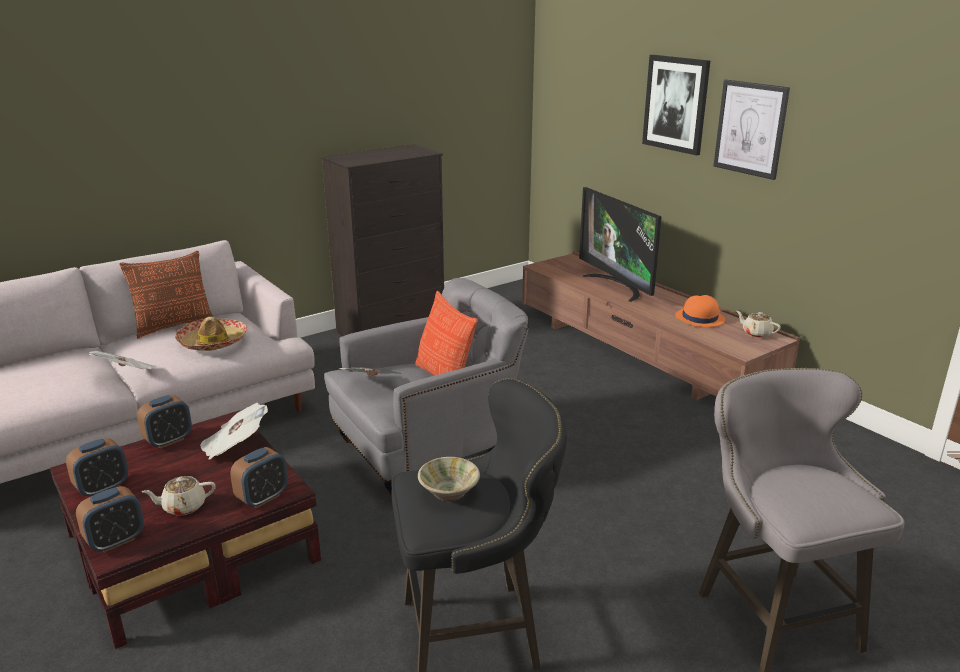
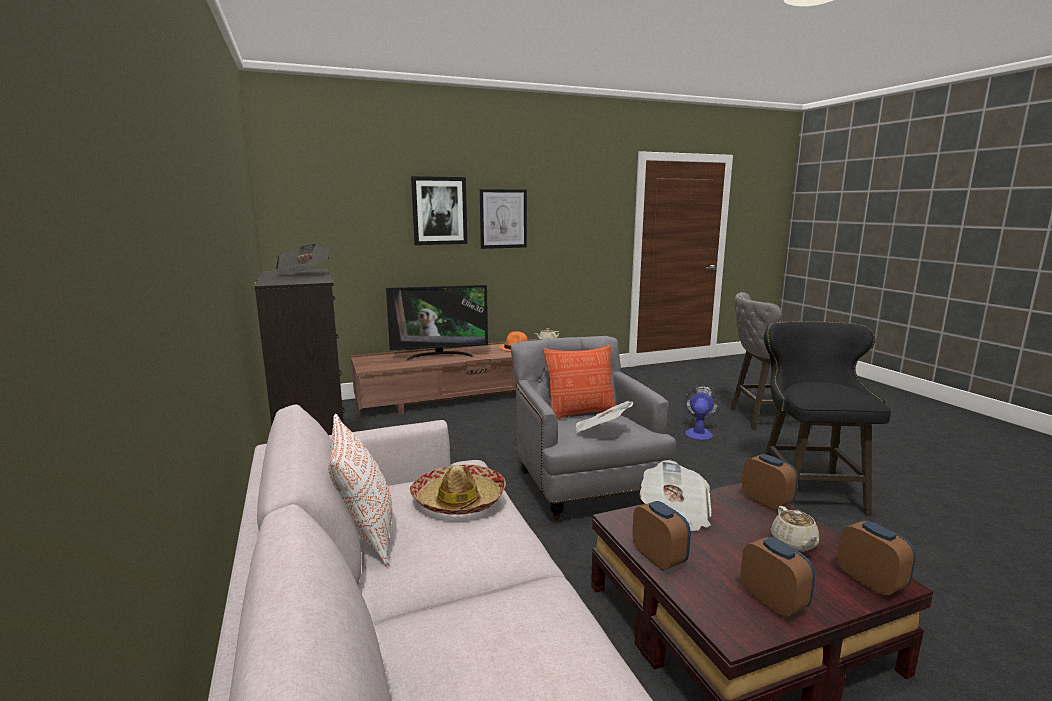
camera: 75 degrees left, 10 degrees down
newspaper [88,351,161,369] -> newspaper moved to [275,244,330,272]
brown pillow [120,251,214,338] -> white pillow [329,414,392,567]
beige bowl [418,457,480,501] -> none
none -> fan [684,385,721,440]

